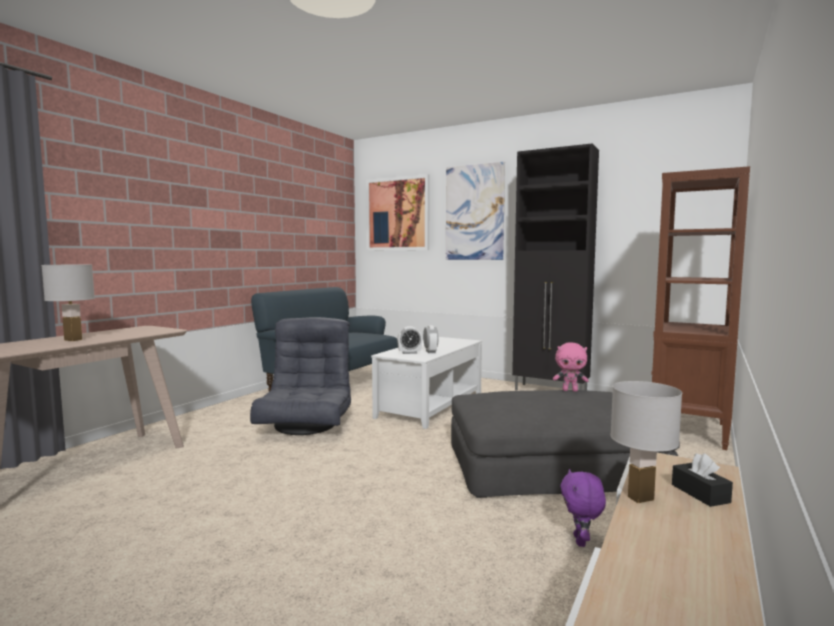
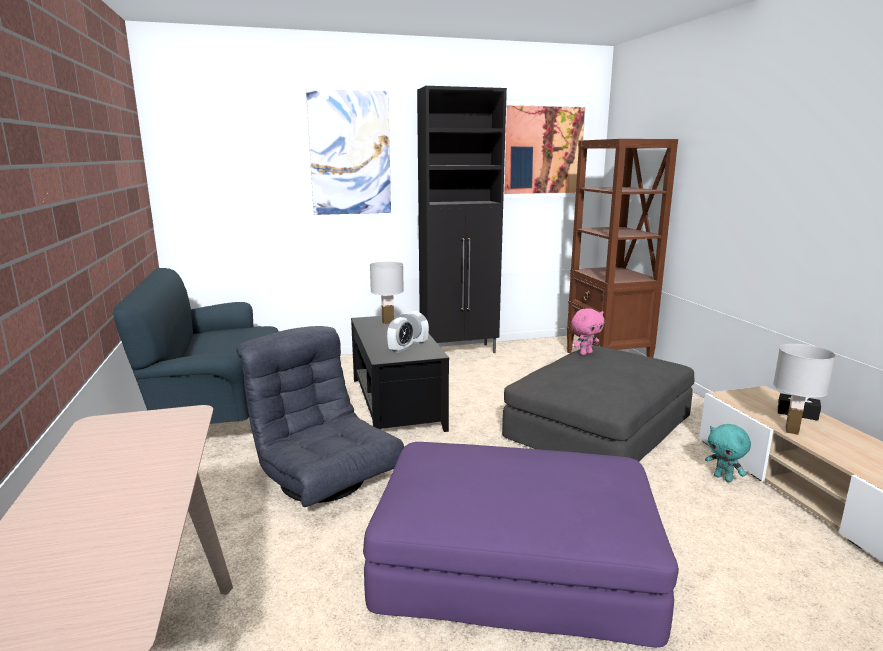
camera: 45 degrees left, 10 degrees up
white table lamp [41,265,95,341] -> white table lamp moved to [370,261,404,324]
picture [366,174,429,251] -> picture moved to [503,101,589,198]
white coffee table [371,337,482,429] -> black coffee table [351,314,449,432]
purple plush toy [560,469,606,547] -> turquoise plush toy [705,424,751,482]
none -> purple ottoman [363,442,679,648]

